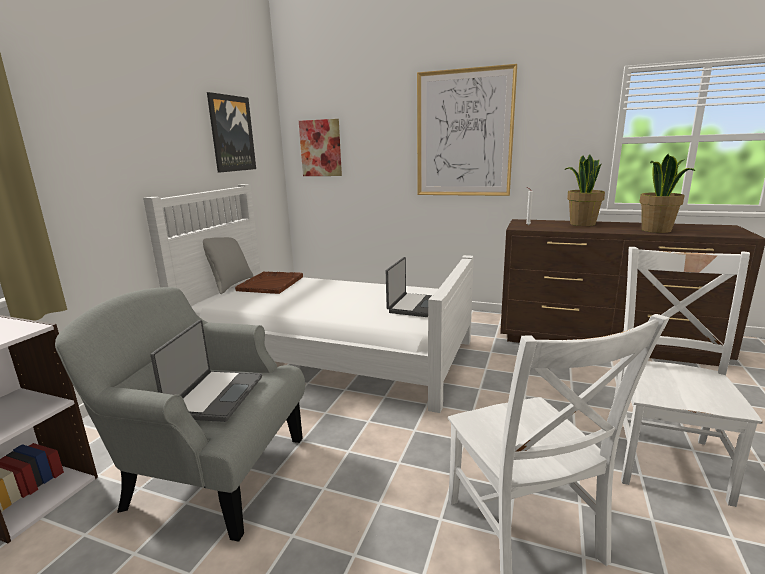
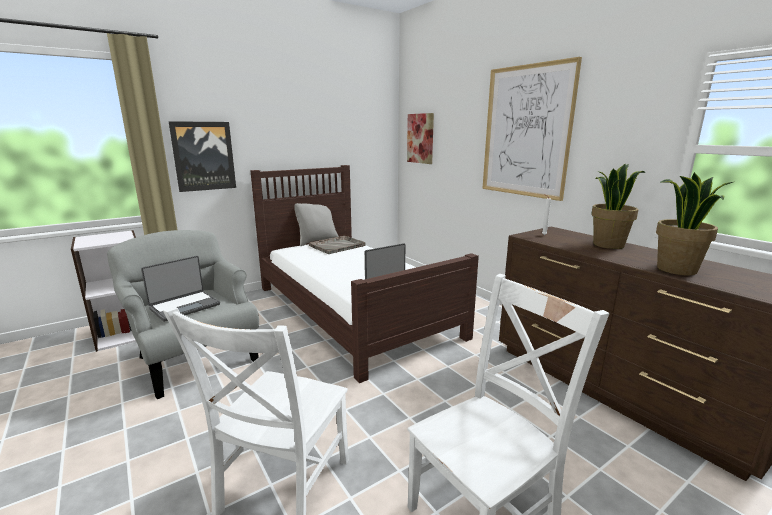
camera: 35 degrees right, 0 degrees up
white bed [143,184,474,413] -> brown bed [250,165,479,383]
picture [207,92,256,173] -> picture moved to [168,121,236,192]
brown tray [235,271,303,294] -> grey tray [309,236,366,254]

